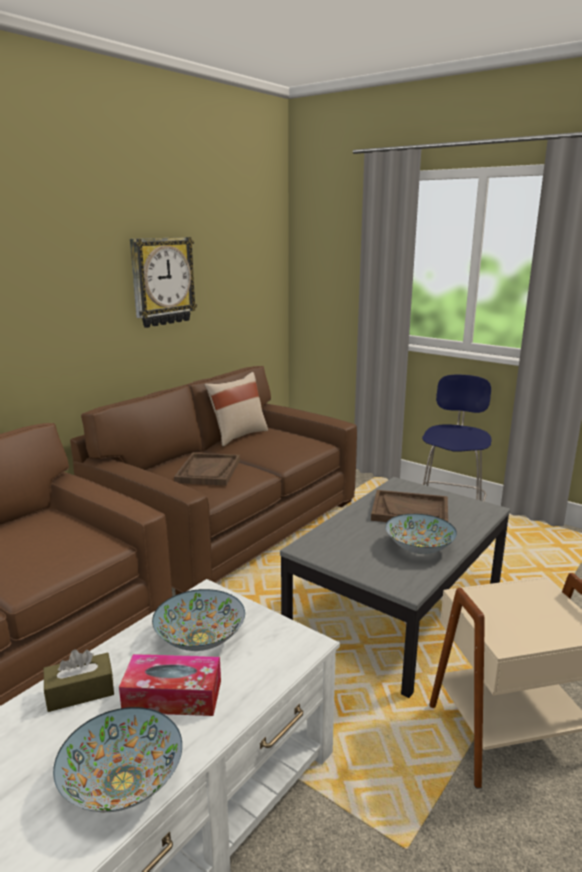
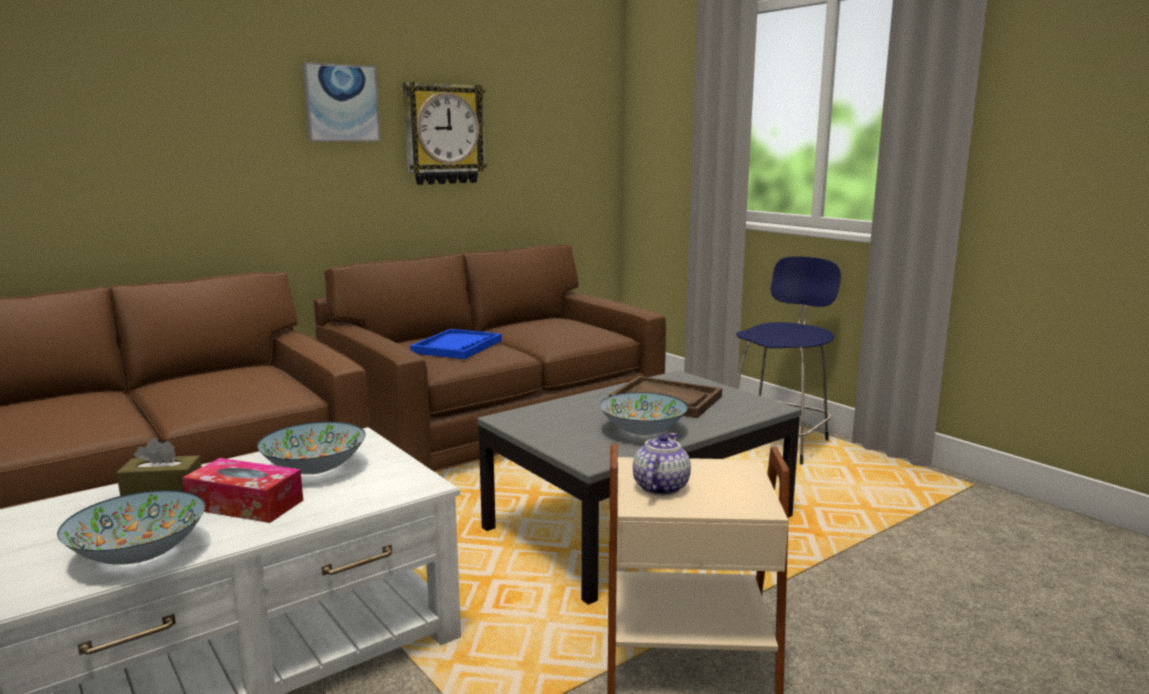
camera: 15 degrees right, 5 degrees down
brown tray [174,453,240,486] -> blue tray [410,329,502,359]
beige pillow [204,372,268,447] -> none
none -> picture [302,62,381,141]
none -> teapot [633,433,691,495]

